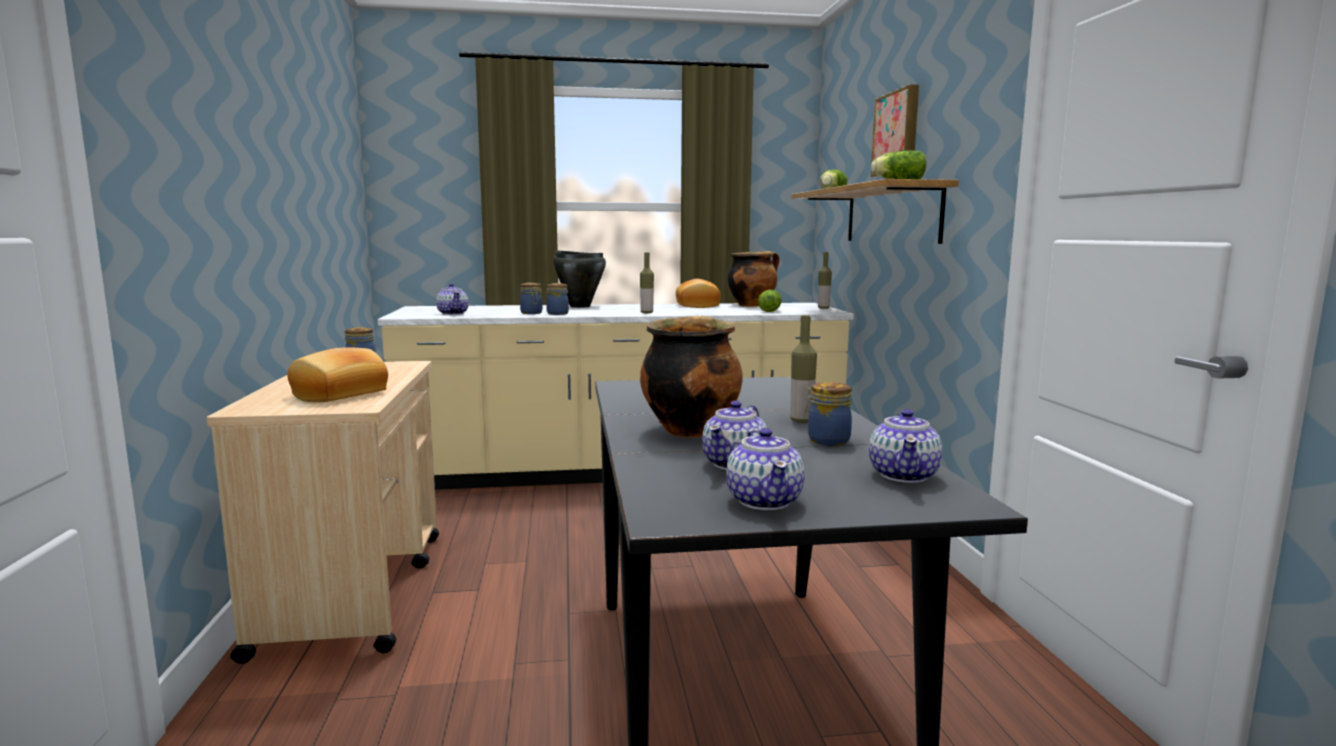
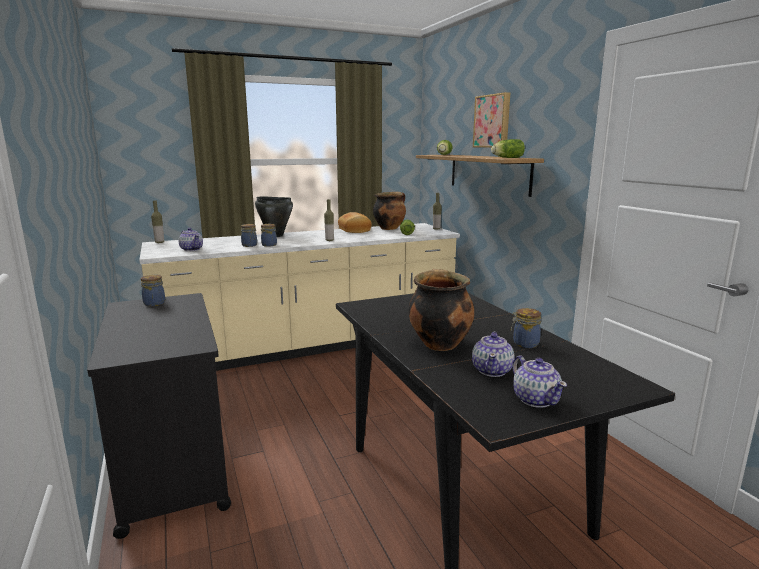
camera: 15 degrees left, 5 degrees up
beige cart [207,361,439,664] -> black cart [87,293,231,539]
bread [288,348,388,402] -> none
bottle [790,316,817,423] -> bottle moved to [151,201,164,243]
teapot [869,409,942,483] -> none

